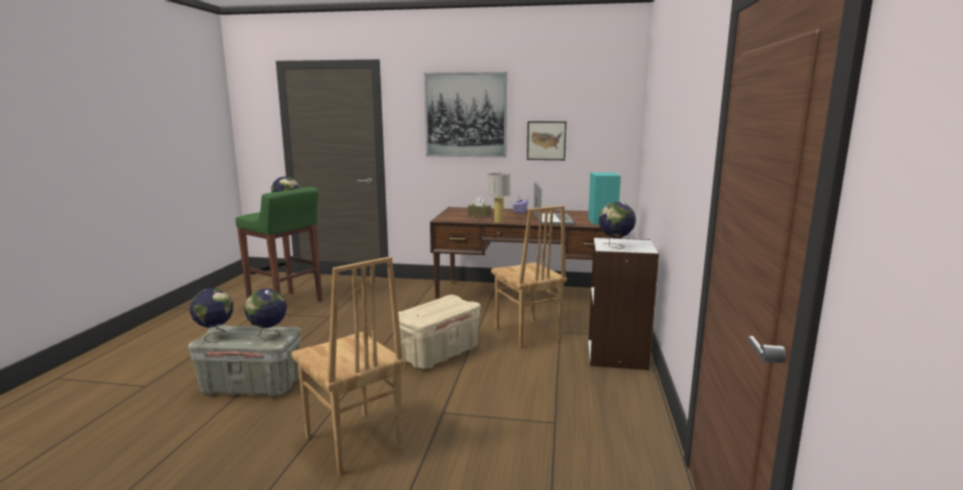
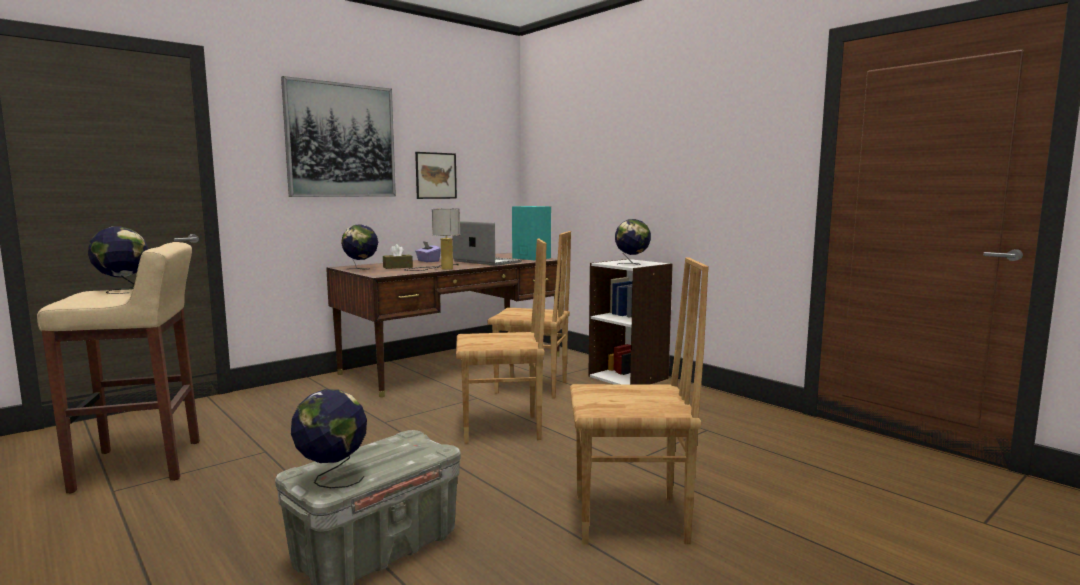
camera: 50 degrees left, 5 degrees down
green stool [236,187,323,302] -> beige stool [37,242,200,494]
globe [244,288,287,340] -> globe moved to [341,224,378,270]
beige storage box [398,295,481,369] -> brown chair [456,239,547,444]

